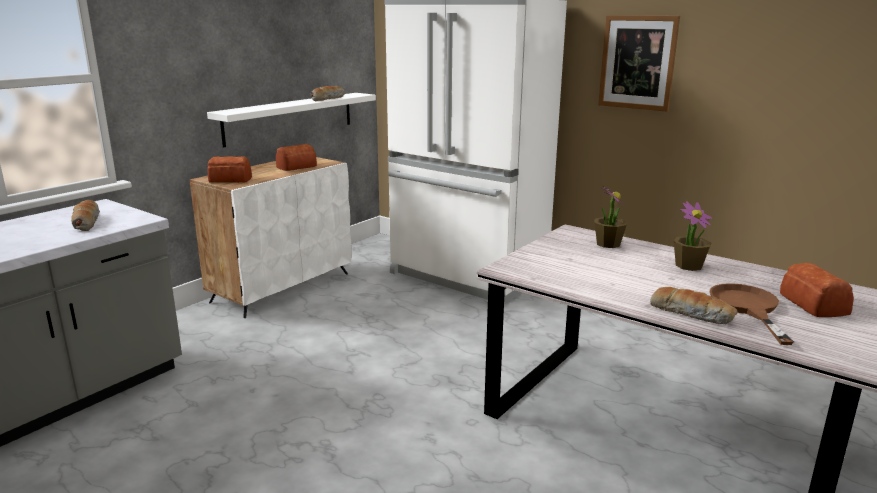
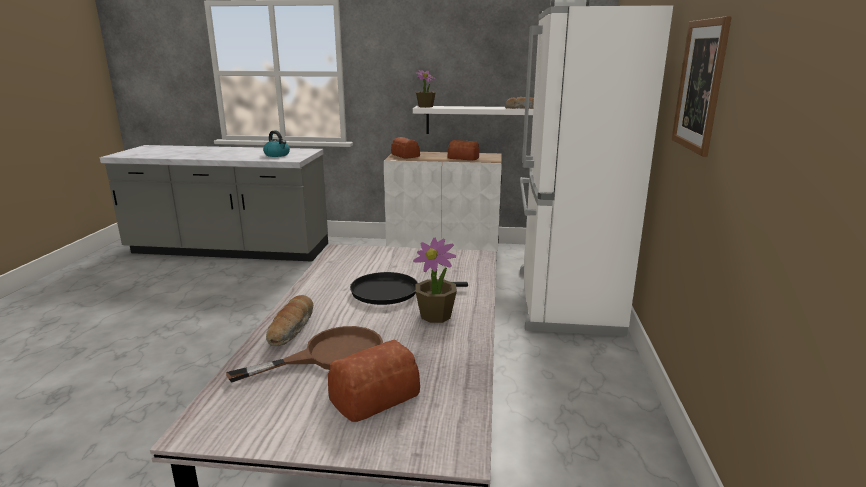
camera: 60 degrees right, 0 degrees up
bread [71,200,100,231] -> kettle [263,130,290,157]
potted plant [595,186,627,248] -> potted plant moved to [416,70,436,108]
none -> black frying pan [350,272,468,305]

